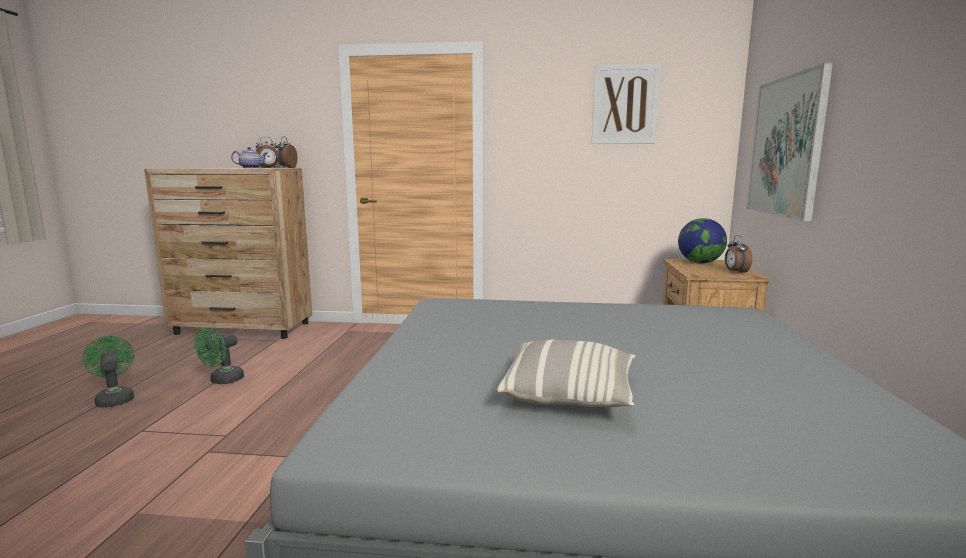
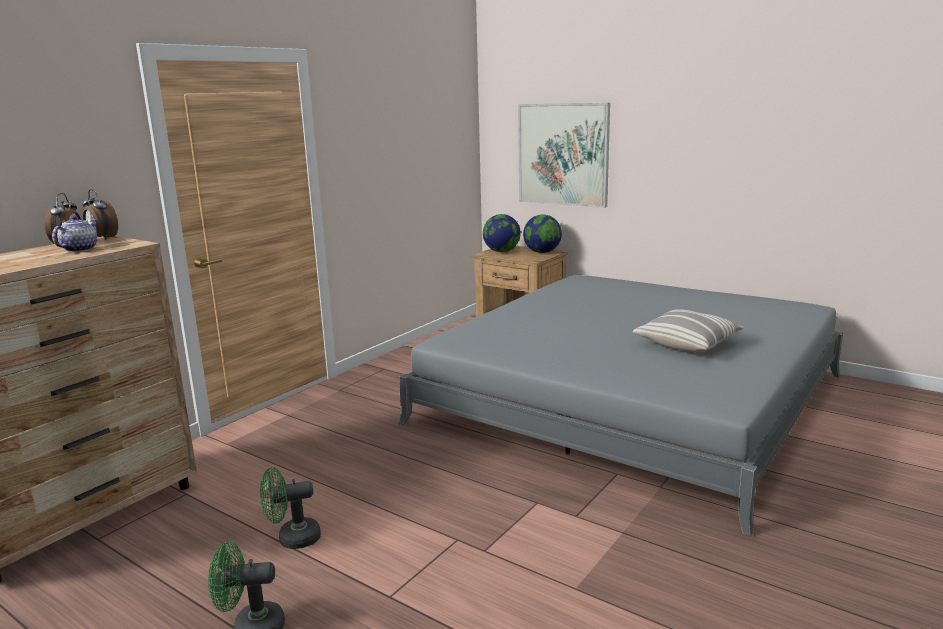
camera: 60 degrees left, 5 degrees up
green fan [194,327,244,384] -> green fan turned 105 degrees clockwise [260,467,321,549]
picture [592,64,660,144] -> none
alarm clock [725,235,752,274] -> globe [523,215,562,253]

